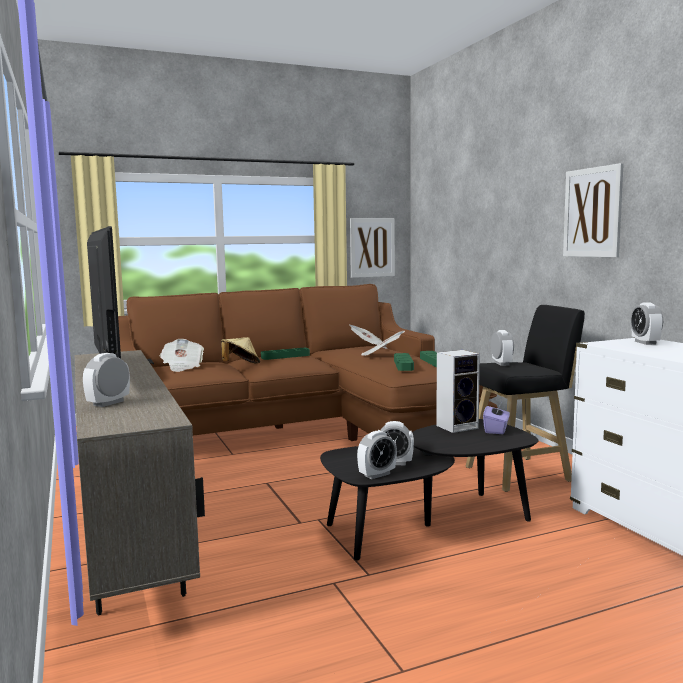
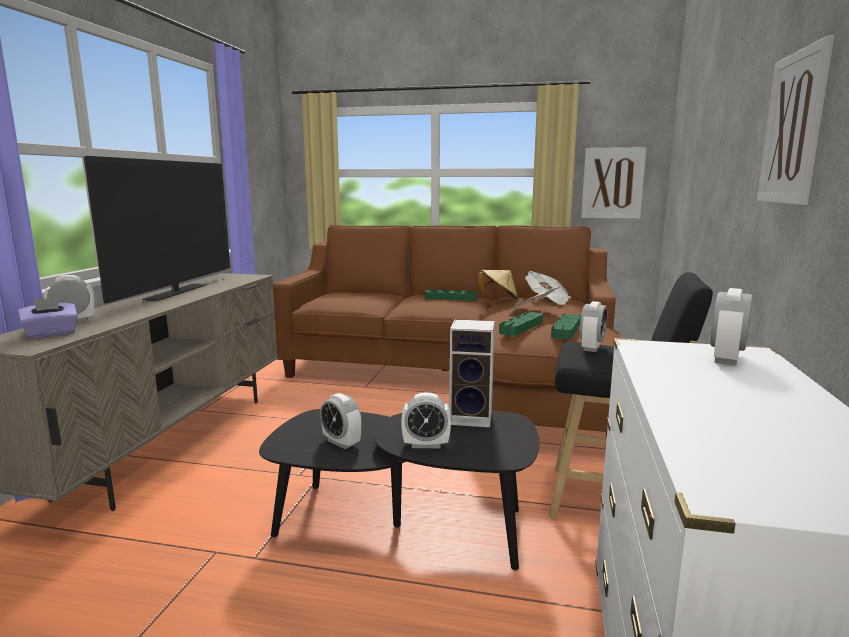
camera: 35 degrees right, 5 degrees up
newspaper [160,339,204,372] -> none
beige hat [221,337,260,364] -> beige hat moved to [477,270,518,299]
alarm clock [357,430,397,479] -> alarm clock moved to [401,392,451,448]
purple tissue box [483,402,510,434] -> purple tissue box moved to [18,297,78,338]

